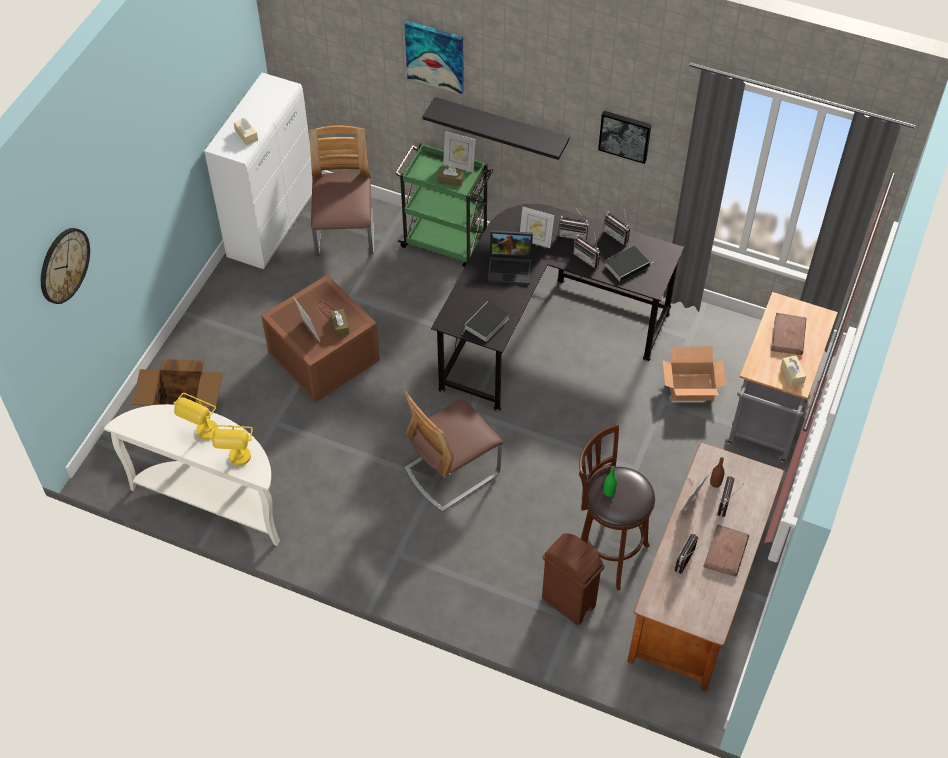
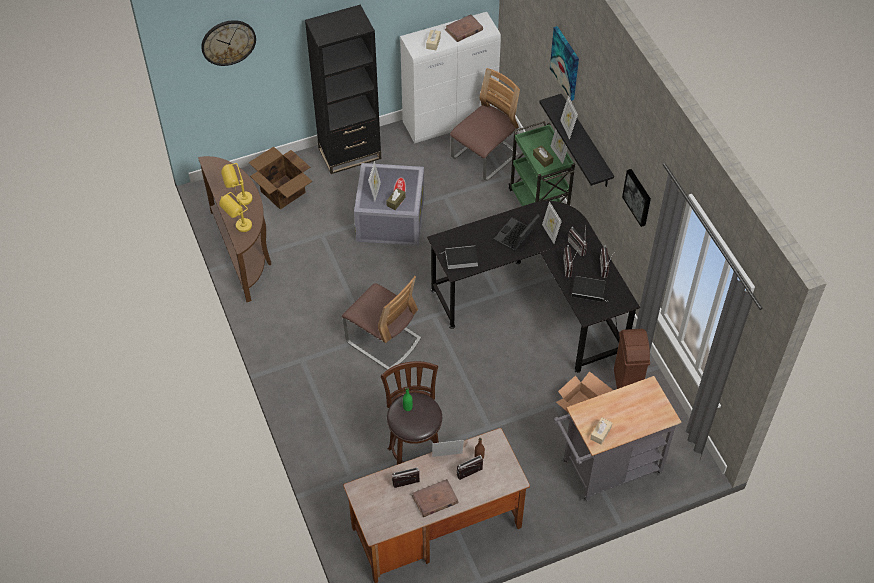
camera: 45 degrees right, 0 degrees up
white console table [104,404,280,546] -> brown console table [198,156,271,302]
brown storage box [261,275,380,402] -> grey storage box [354,163,424,246]
chair [404,391,503,512] -> chair turned 150 degrees counterclockwise [342,276,421,370]
laptop [487,230,533,285] -> laptop turned 75 degrees clockwise [493,214,540,252]
brown trash can [542,534,605,625] -> brown trash can moved to [614,329,650,389]
brown book [771,313,806,355] -> brown book moved to [445,15,483,42]
none -> black bookcase [305,5,381,174]
none -> picture frame [560,95,578,140]

